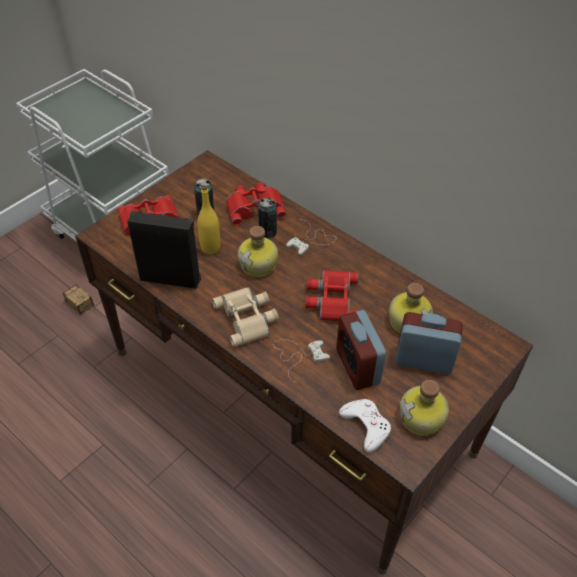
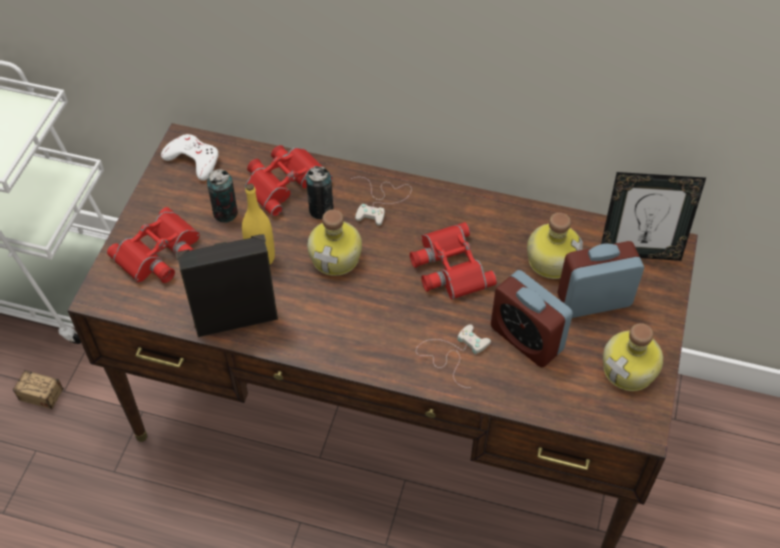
camera: 25 degrees left, 5 degrees up
beige binoculars [212,287,279,347] -> none
white game controller [339,399,391,452] -> white game controller moved to [161,134,219,181]
none -> picture frame [601,172,706,261]

